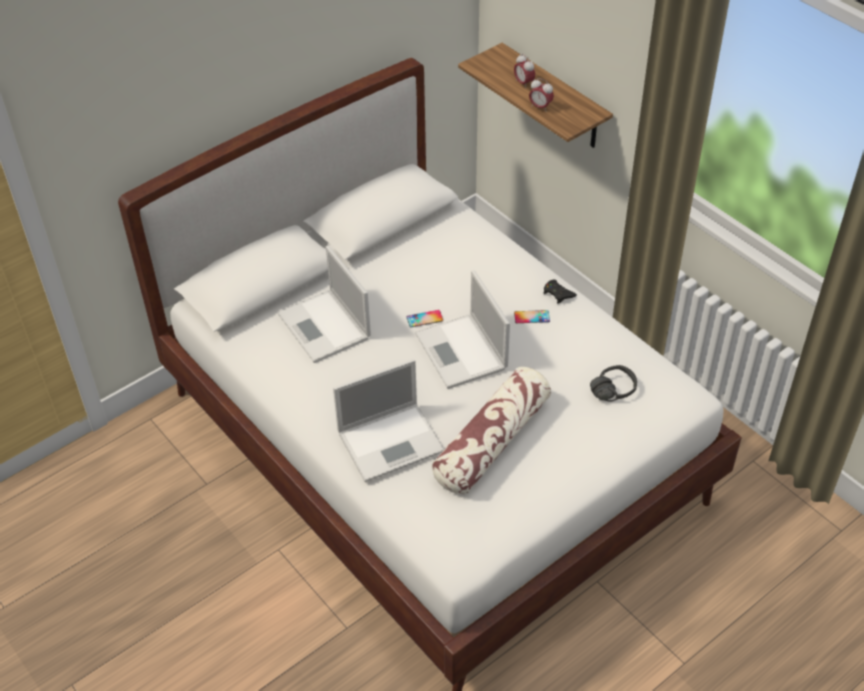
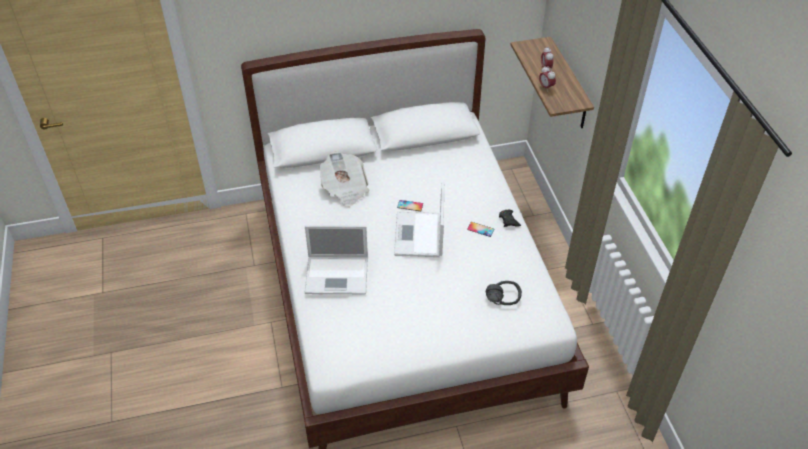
camera: 25 degrees right, 0 degrees up
laptop [277,246,371,363] -> newspaper [319,151,369,207]
pillow [431,367,551,494] -> none

